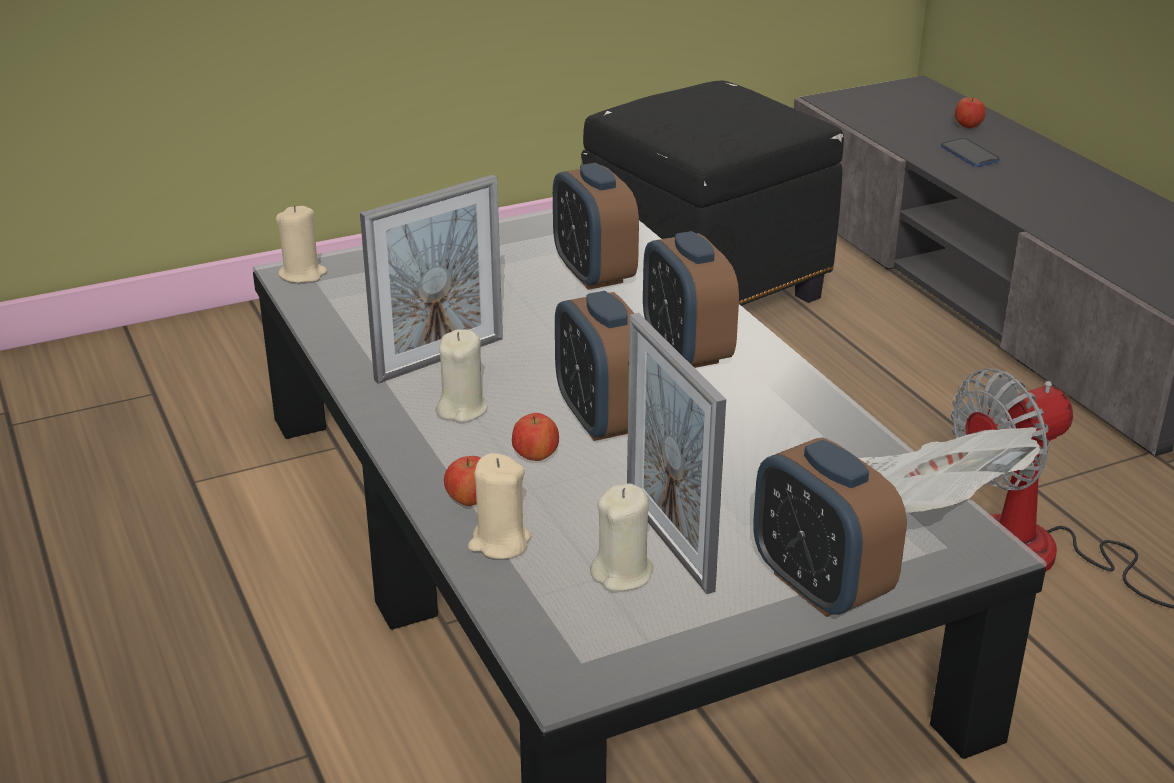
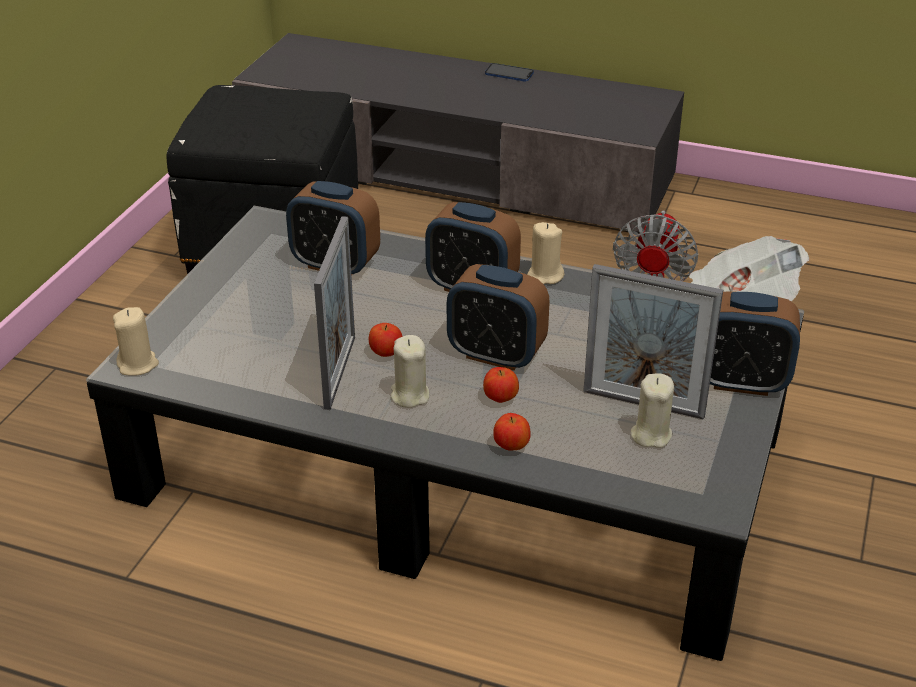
camera: 45 degrees left, 5 degrees up
beige candle [468,453,531,559] -> beige candle moved to [527,222,564,284]
phone [941,138,999,167] -> phone moved to [485,63,534,81]
apple [955,97,986,129] -> apple moved to [369,323,403,357]

